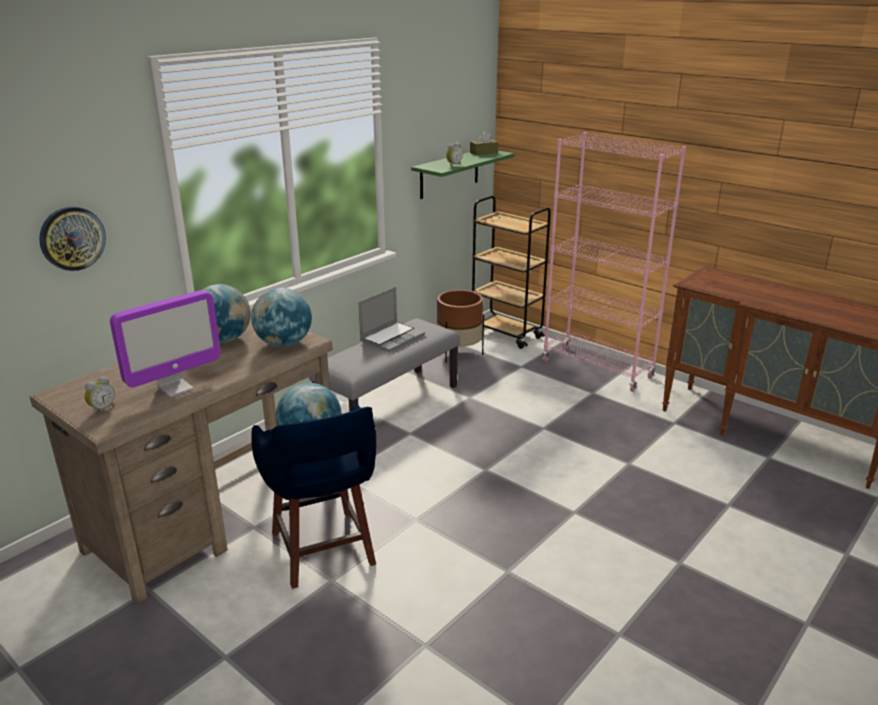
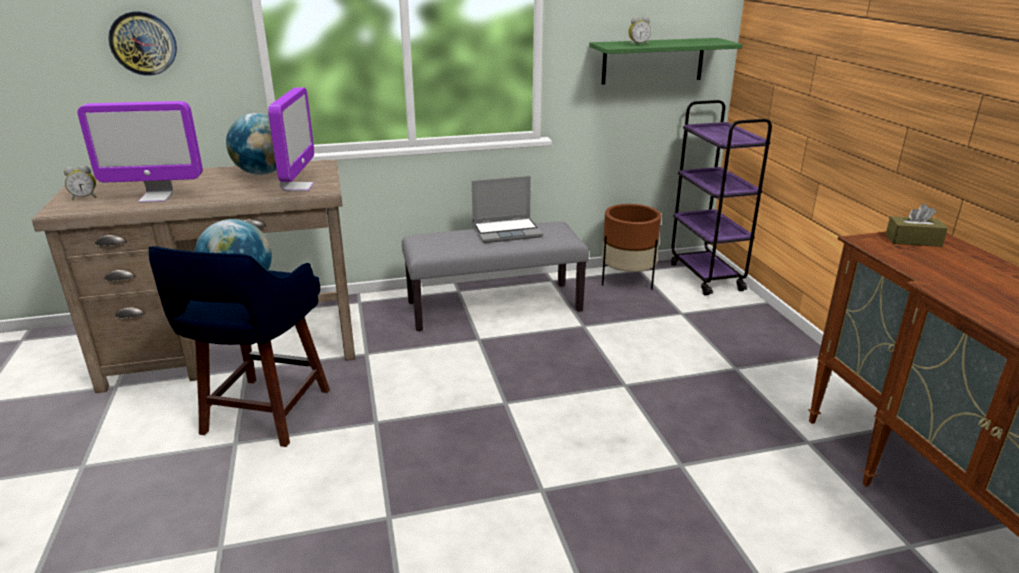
camera: 35 degrees right, 0 degrees up
globe [251,288,312,347] -> monitor [268,88,314,191]
brown tissue box [470,131,498,155] -> brown tissue box moved to [886,204,948,247]
brown cart [472,196,551,349] -> purple cart [671,100,772,295]
pink bookcase [543,132,686,392] -> none

